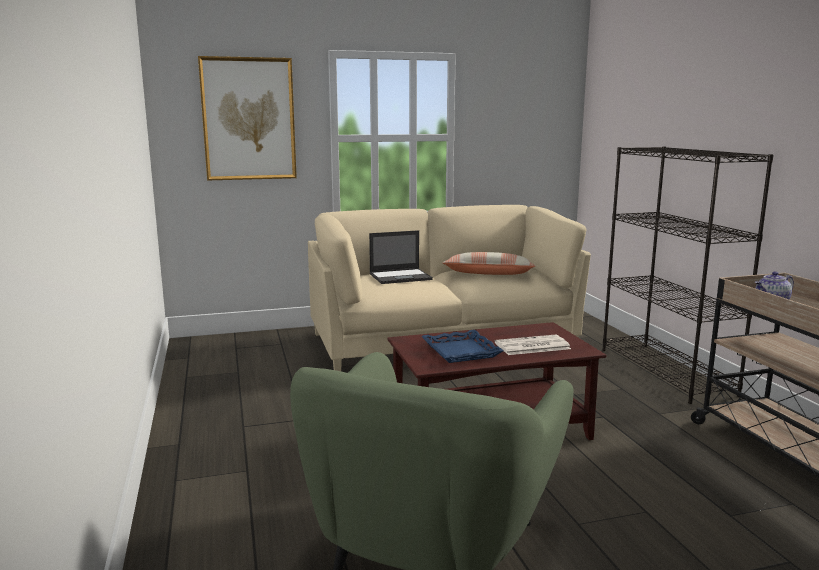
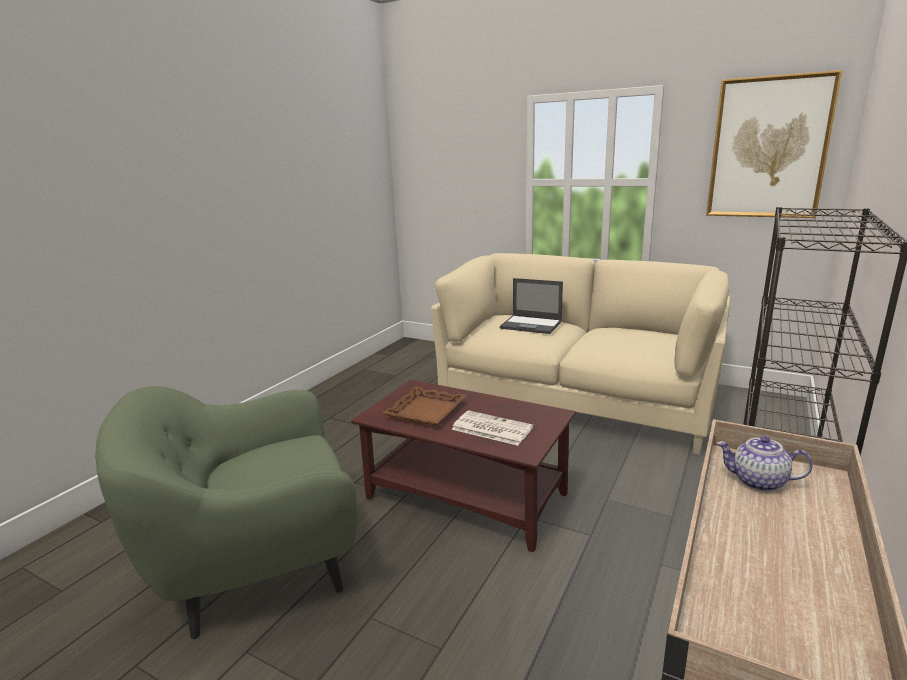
camera: 45 degrees right, 5 degrees up
picture [198,56,297,181] -> picture moved to [706,70,842,218]
blue tray [421,330,504,363] -> brown tray [383,386,467,427]
pillow [442,252,535,275] -> none

